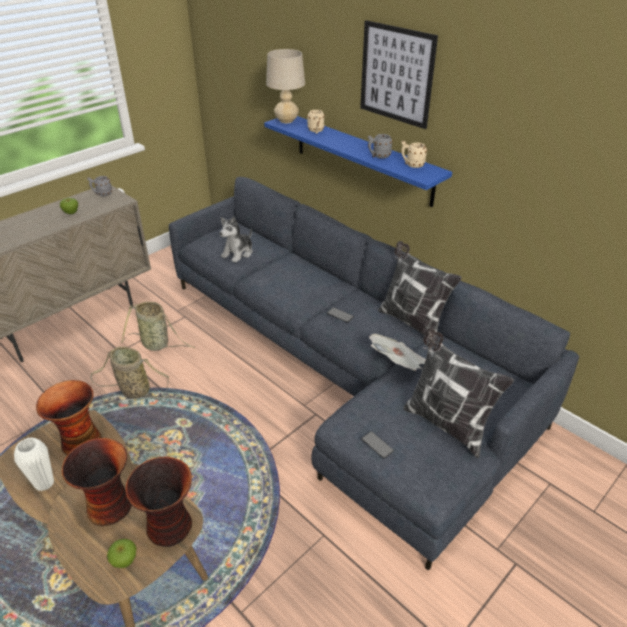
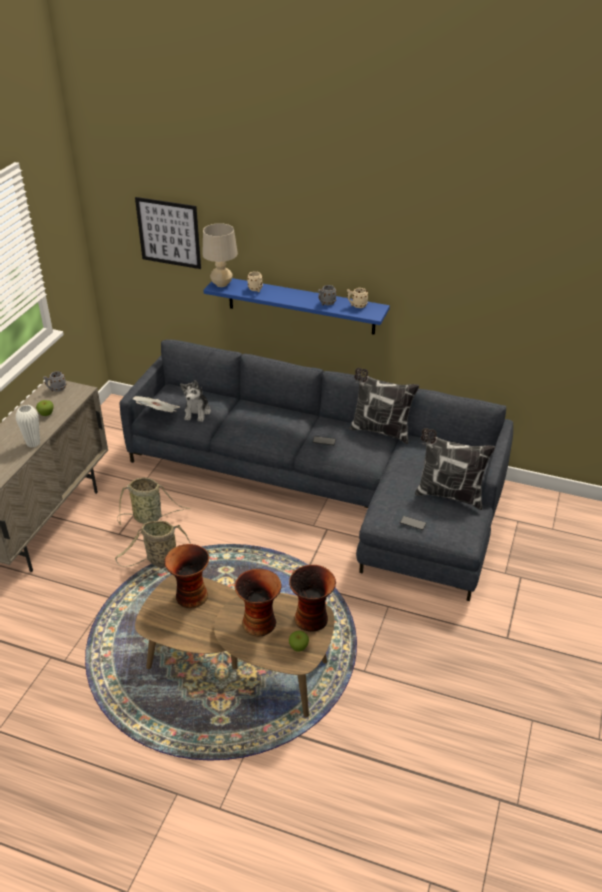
camera: 25 degrees left, 0 degrees up
white vase [14,437,54,491] -> white vase moved to [16,405,40,448]
picture [360,20,438,129] -> picture moved to [135,197,201,269]
newspaper [369,334,426,371] -> newspaper moved to [133,396,180,413]

